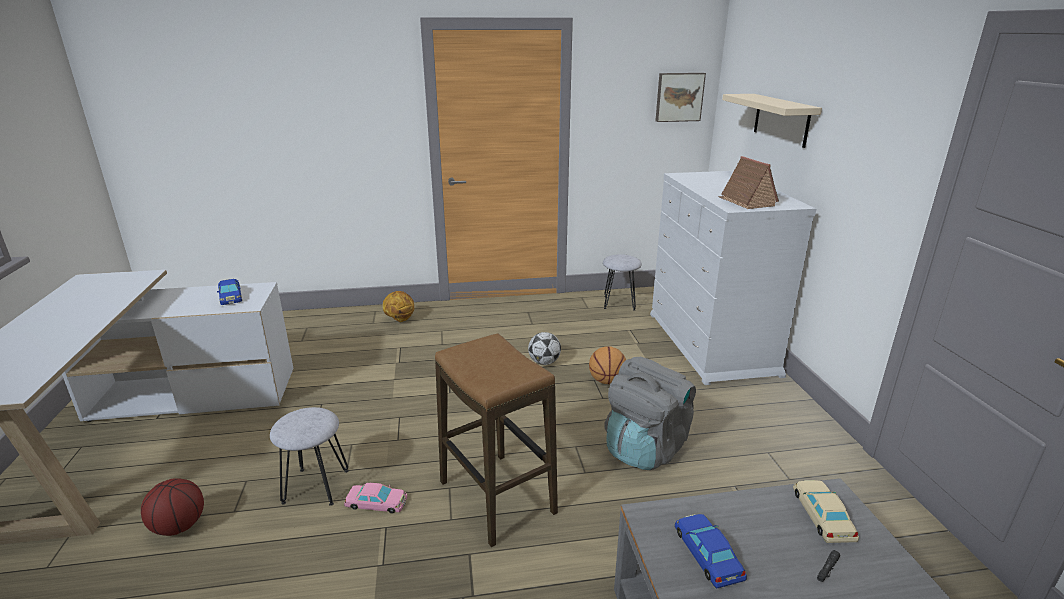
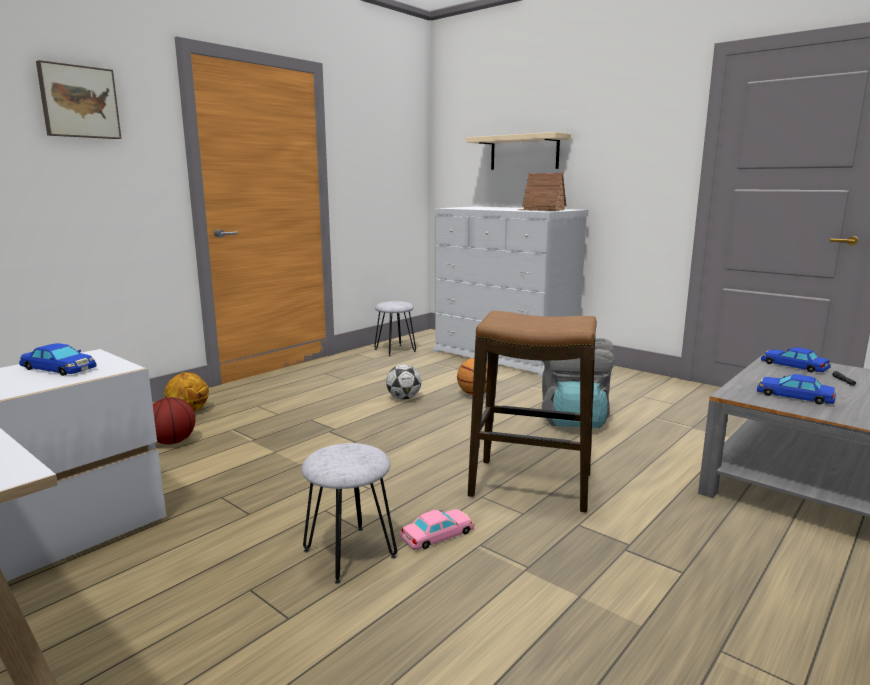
camera: 40 degrees left, 10 degrees down
basketball [141,478,204,536] -> basketball moved to [153,397,195,444]
picture [655,73,706,122] -> picture moved to [36,60,121,139]
beige toy car [793,480,859,543] -> blue toy car [761,347,831,372]

